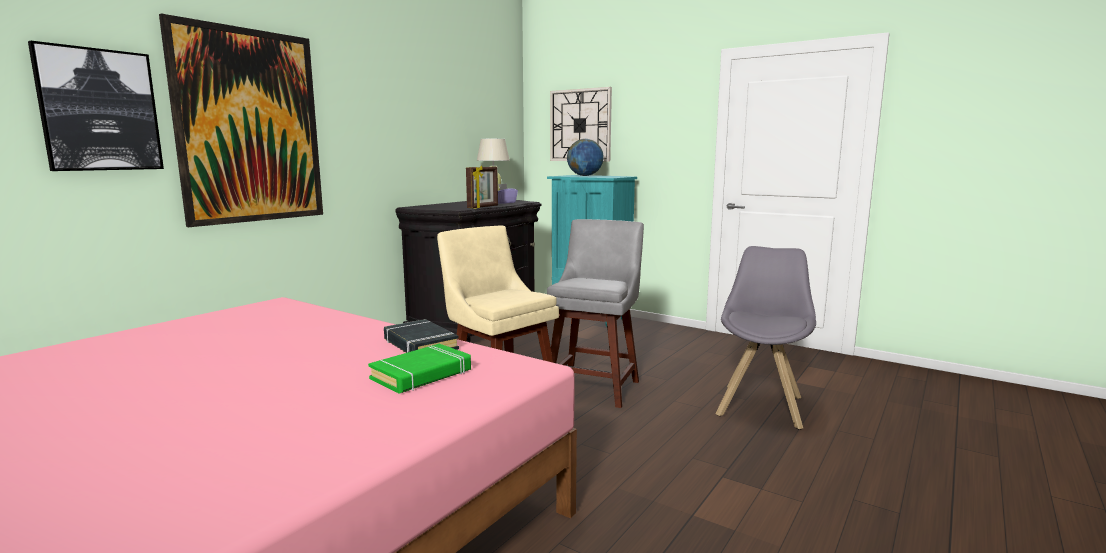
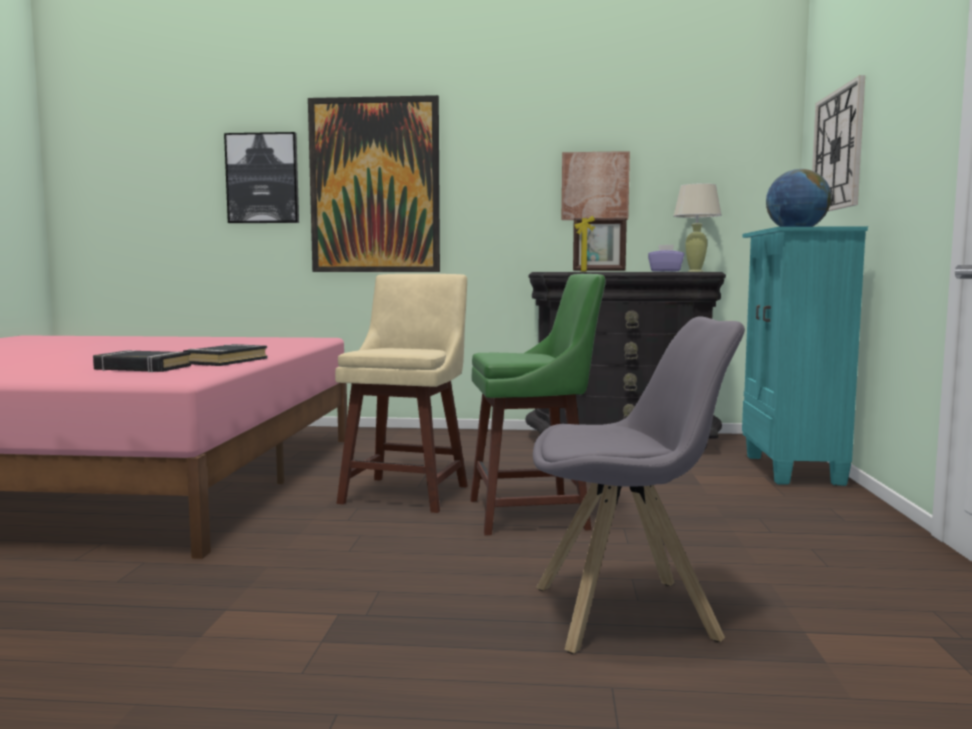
camera: 60 degrees right, 5 degrees down
green book [368,344,471,394] -> black book [93,350,191,372]
grey chair [547,219,644,408] -> green chair [470,274,606,535]
none -> picture [561,151,630,220]

